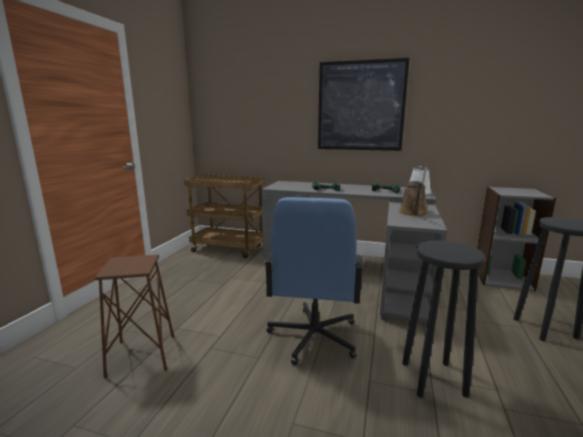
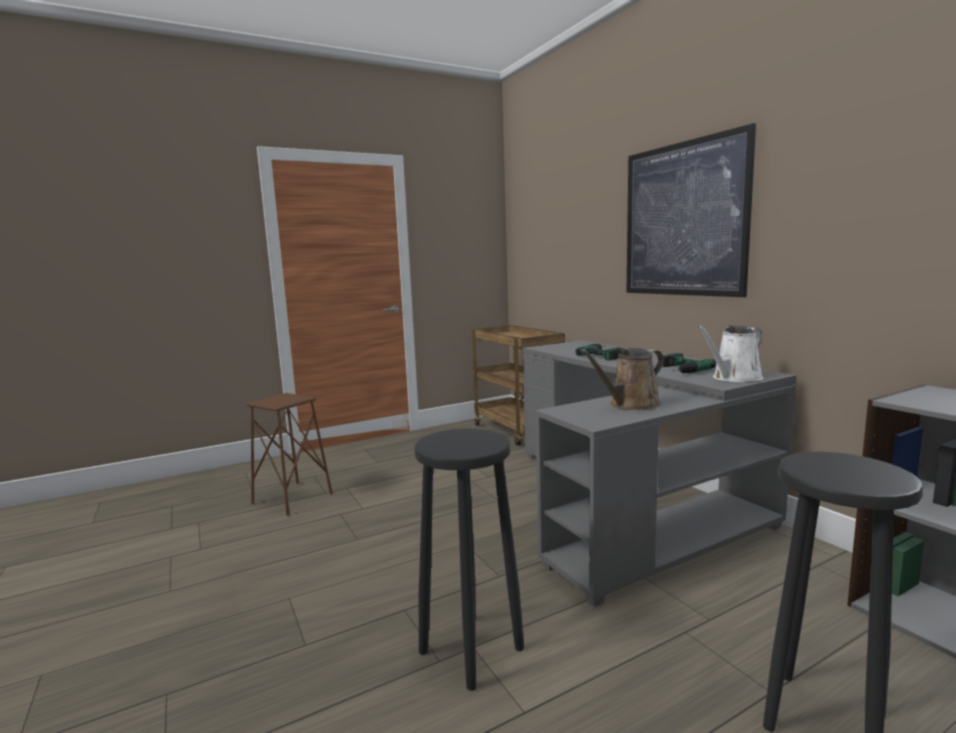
camera: 45 degrees right, 5 degrees down
blue office chair [264,197,364,365] -> none

